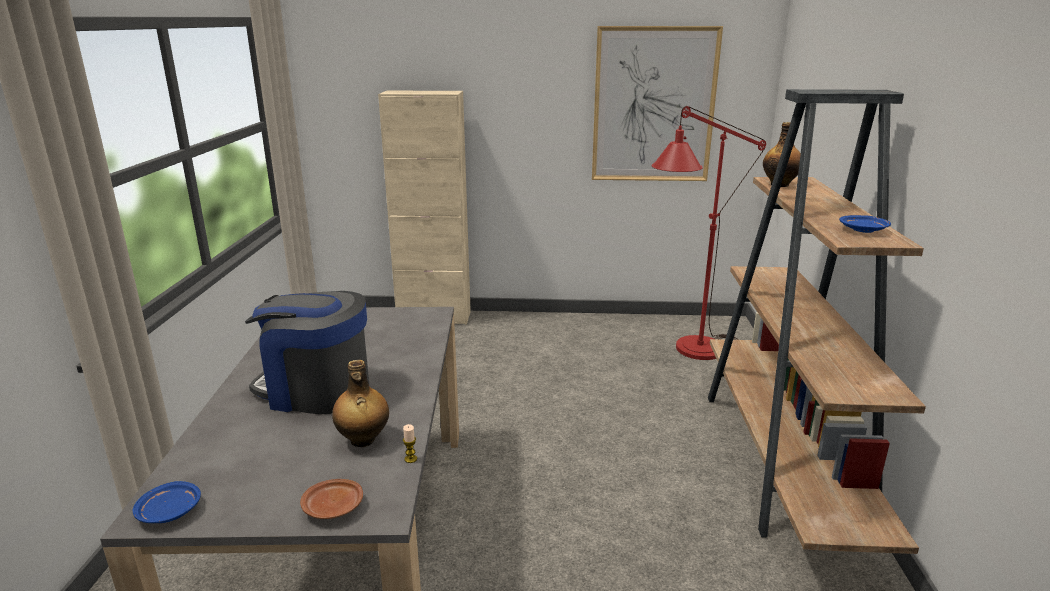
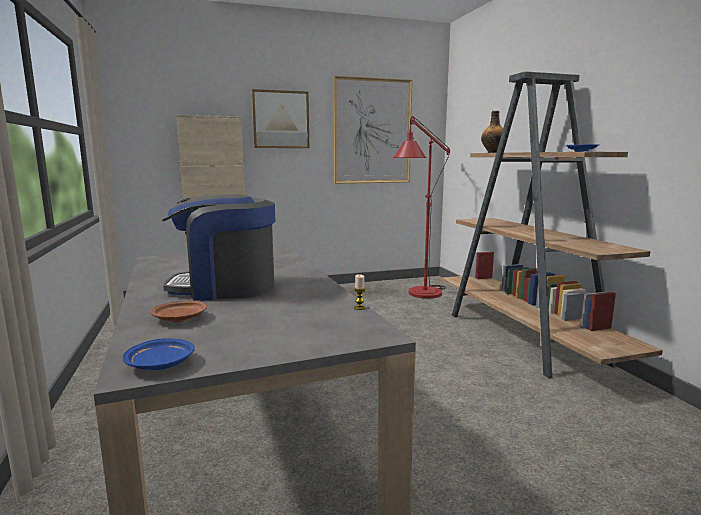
camera: 20 degrees left, 10 degrees down
brown plate [300,479,363,519] -> brown plate moved to [150,301,207,322]
bottle [332,360,389,447] -> none
none -> picture [252,89,309,148]

